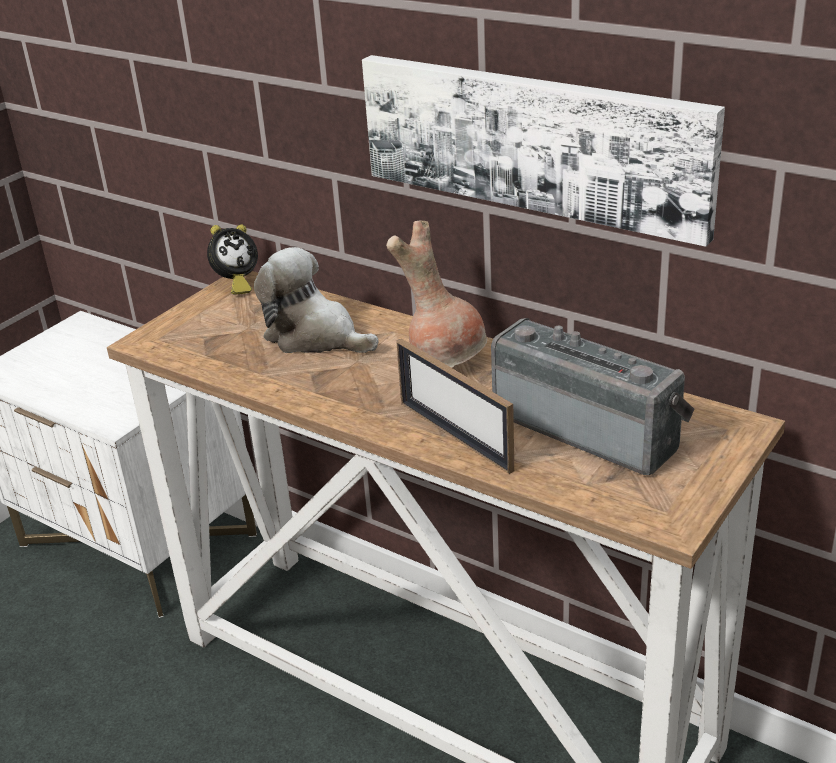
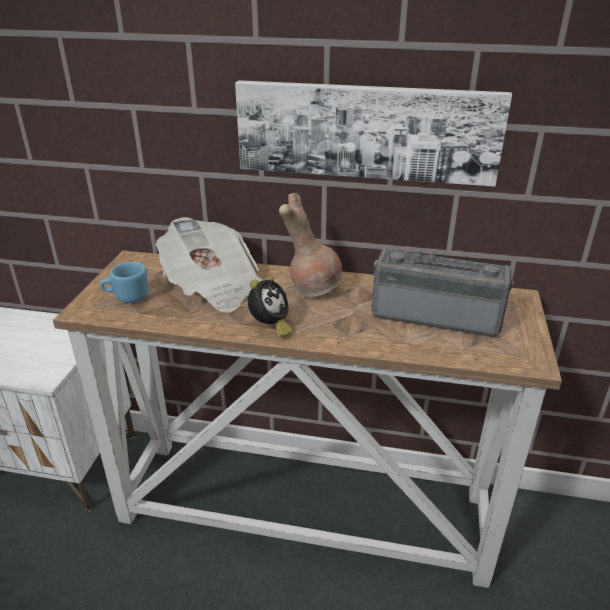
camera: 25 degrees left, 0 degrees up
alarm clock [207,225,258,295] -> alarm clock moved to [248,276,292,337]
plush toy [254,247,378,353] -> newspaper [156,217,263,313]
picture frame [396,339,514,474] -> none
none -> blue mug [100,262,148,303]

